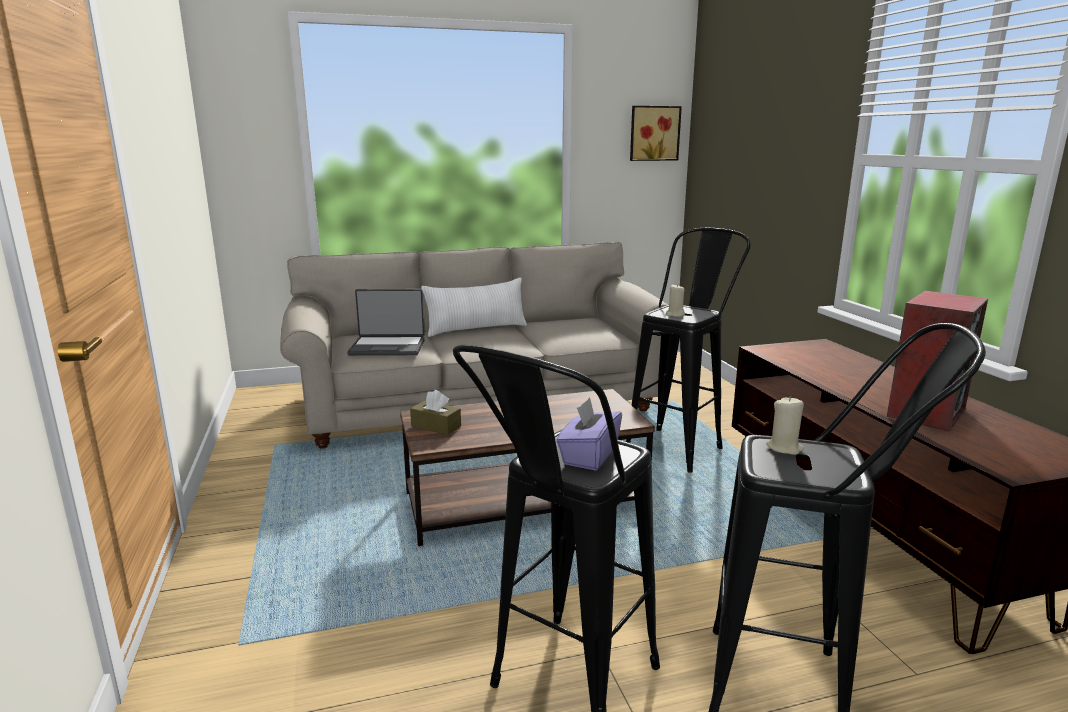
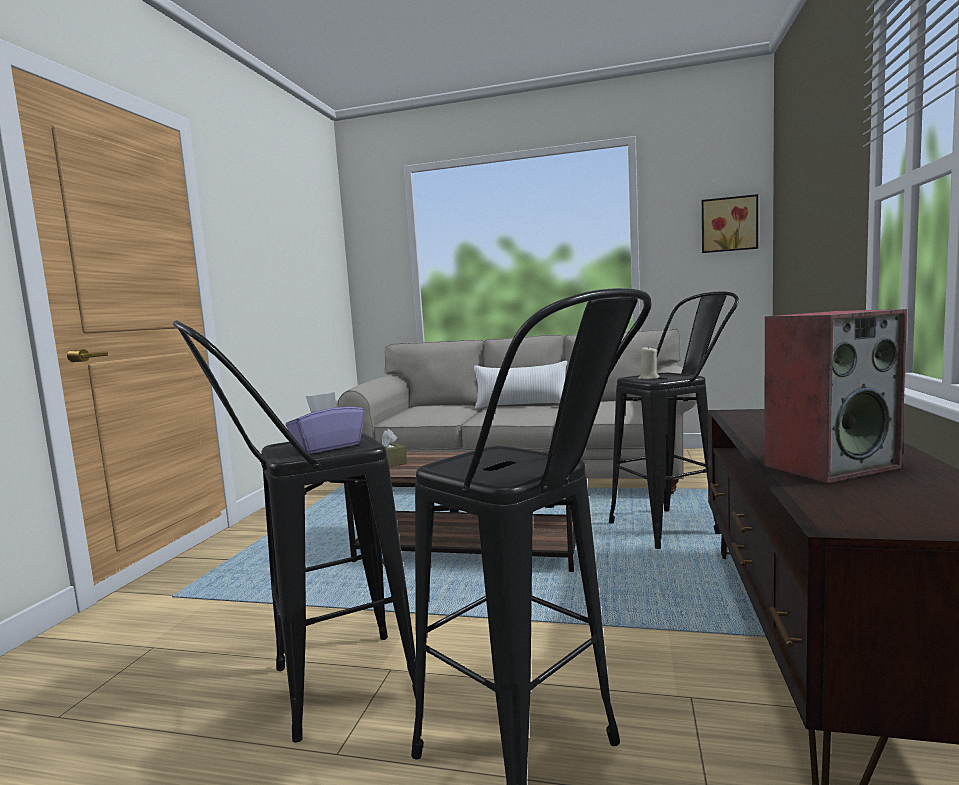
camera: 30 degrees right, 10 degrees down
laptop [347,289,425,356] -> none
beige candle [766,396,804,455] -> none

